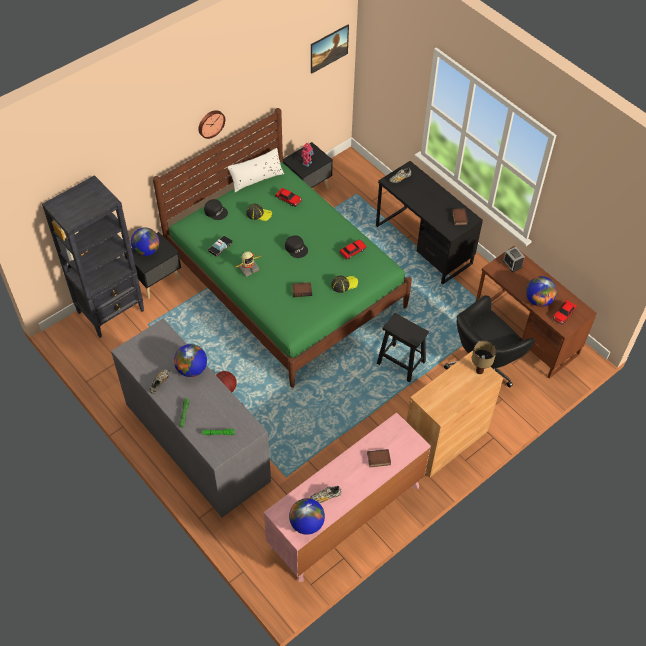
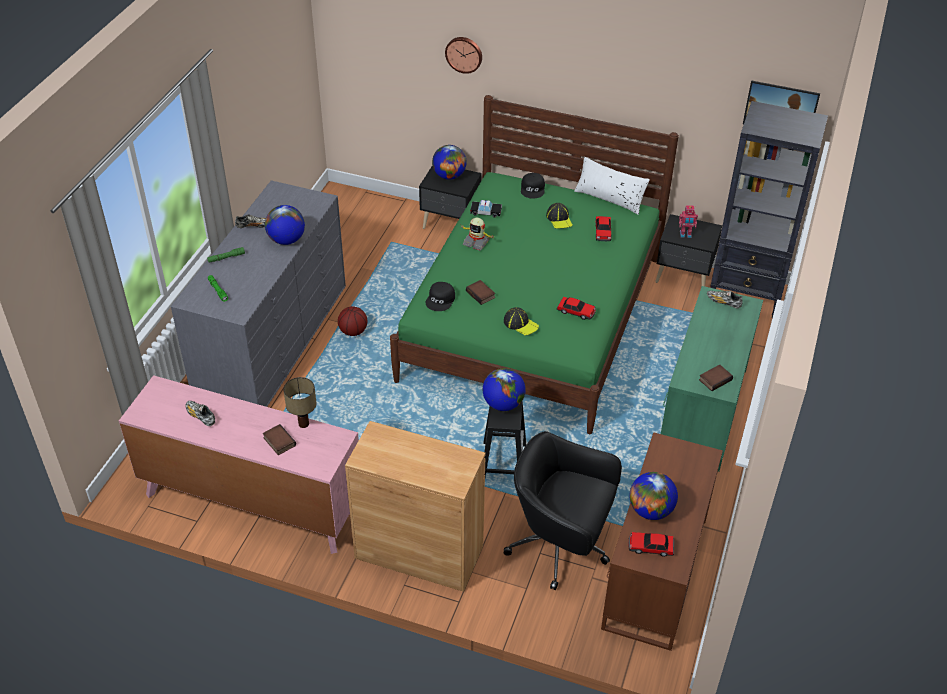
camera: 60 degrees right, 10 degrees down
black bookcase [42,175,144,338] -> black bookcase moved to [710,101,828,318]
wall clock [198,110,225,139] -> wall clock moved to [445,37,482,74]
black cap [285,236,308,258] -> black cap moved to [426,282,455,311]
globe [289,498,325,535] -> globe moved to [483,368,526,411]
black desk [376,161,483,284] -> green desk [661,286,763,472]
table lamp [472,341,496,374] -> table lamp moved to [283,377,317,428]
alarm clock [503,247,525,272] -> none

